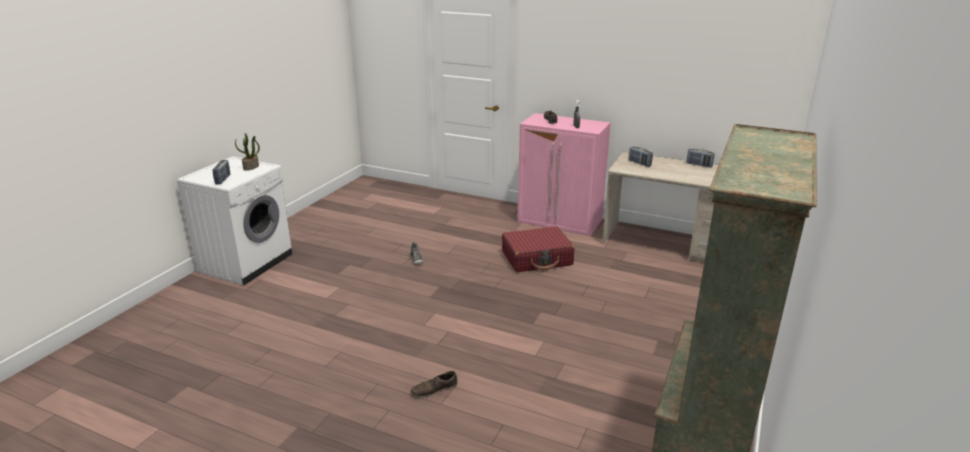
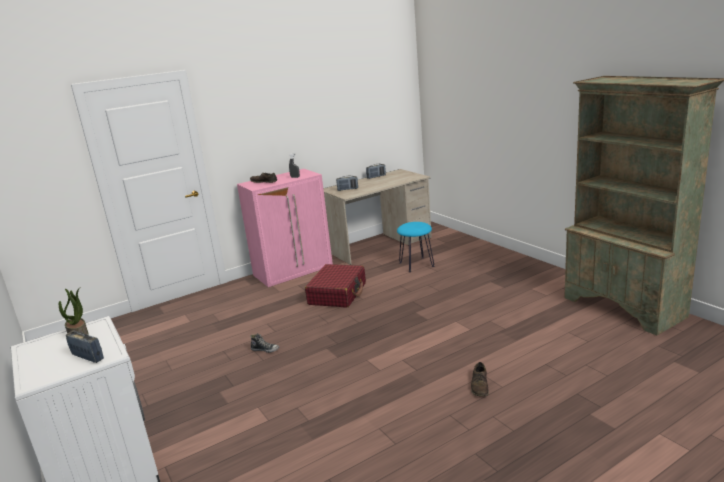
camera: 55 degrees left, 5 degrees down
none -> turquoise stool [397,222,434,272]

